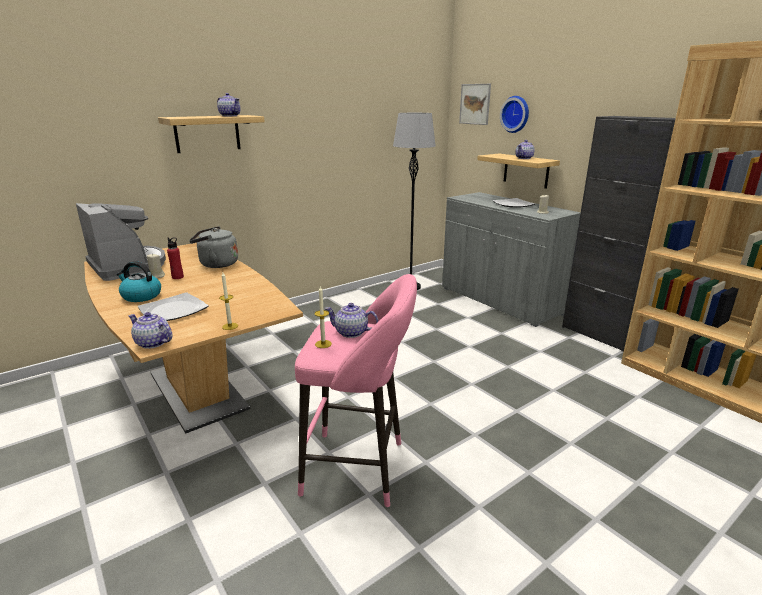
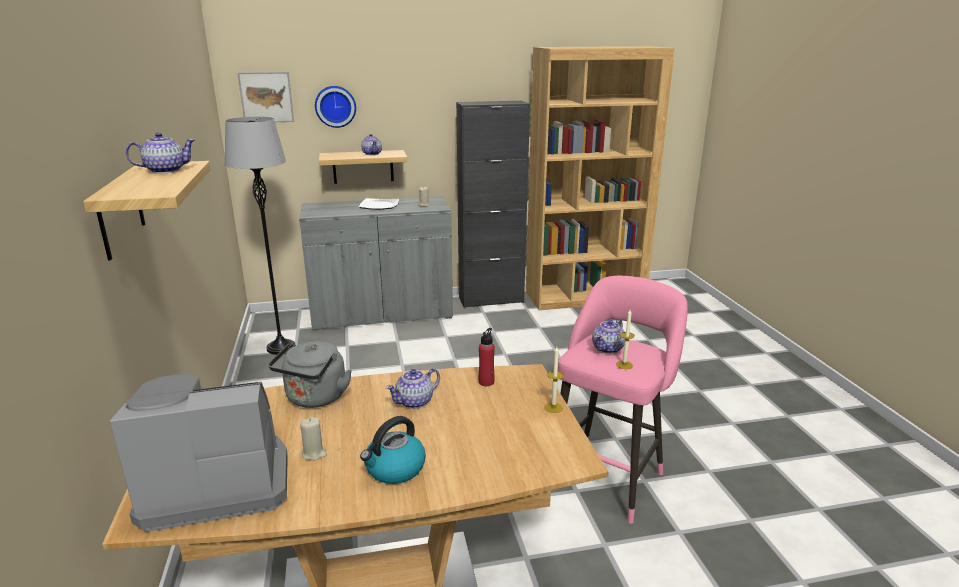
camera: 65 degrees left, 0 degrees up
teapot [128,312,172,349] -> teapot moved to [386,368,440,409]
plate [138,292,209,321] -> none
red bottle [167,237,184,279] -> red bottle moved to [479,328,495,386]

